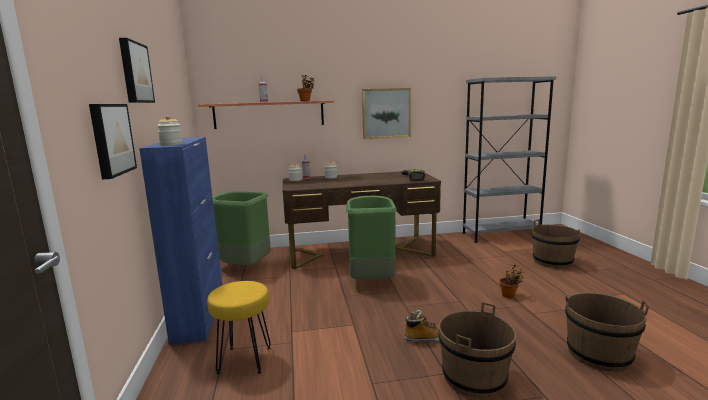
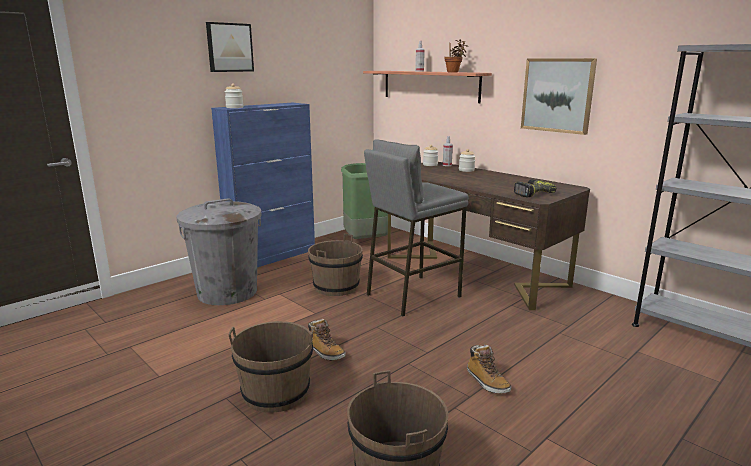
camera: 55 degrees right, 5 degrees up
picture [89,104,137,179] -> none
yellow stool [207,281,271,374] -> grey trash can [176,198,262,305]
green trash can [346,196,397,279] -> grey stool [364,139,468,317]
potted plant [499,263,525,298] -> boot [467,345,512,393]
brown bucket [531,219,580,269] -> brown bucket moved to [308,234,363,296]

